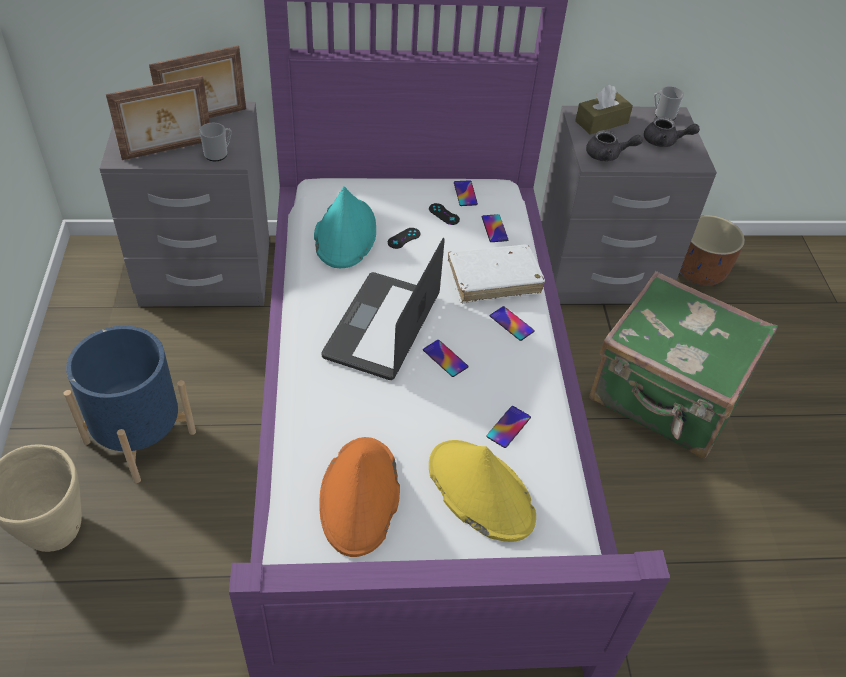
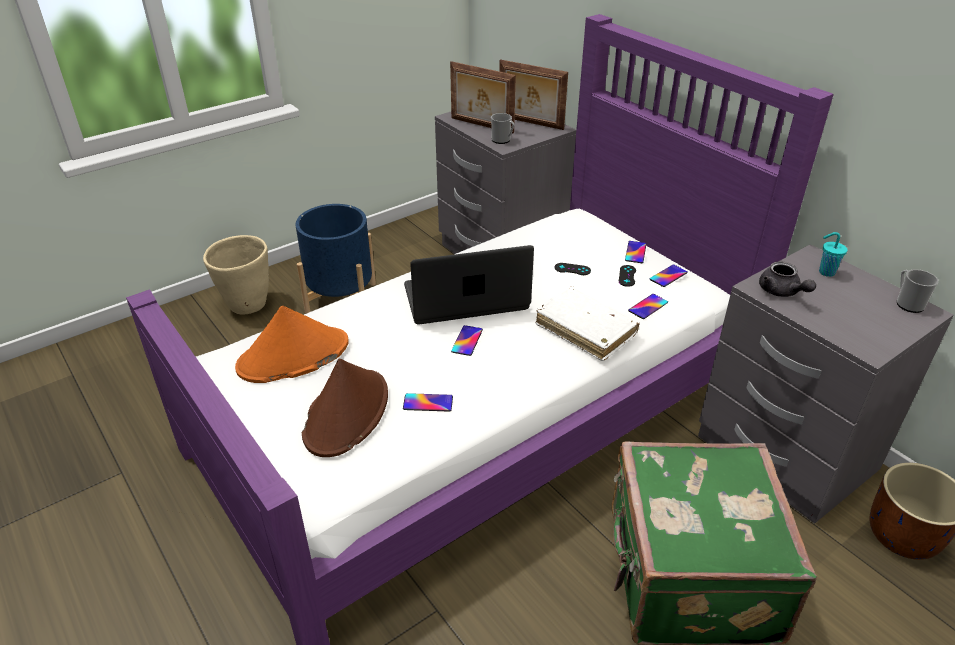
camera: 60 degrees right, 10 degrees down
turquoise hat [314,187,376,268] -> none
yellow hat [429,440,536,542] -> brown hat [302,358,388,457]
phone [490,306,535,341] -> phone moved to [625,241,646,263]
brown tissue box [575,85,633,134] -> turquoise cup [819,232,847,277]
grey teapot [644,117,700,147] -> none

